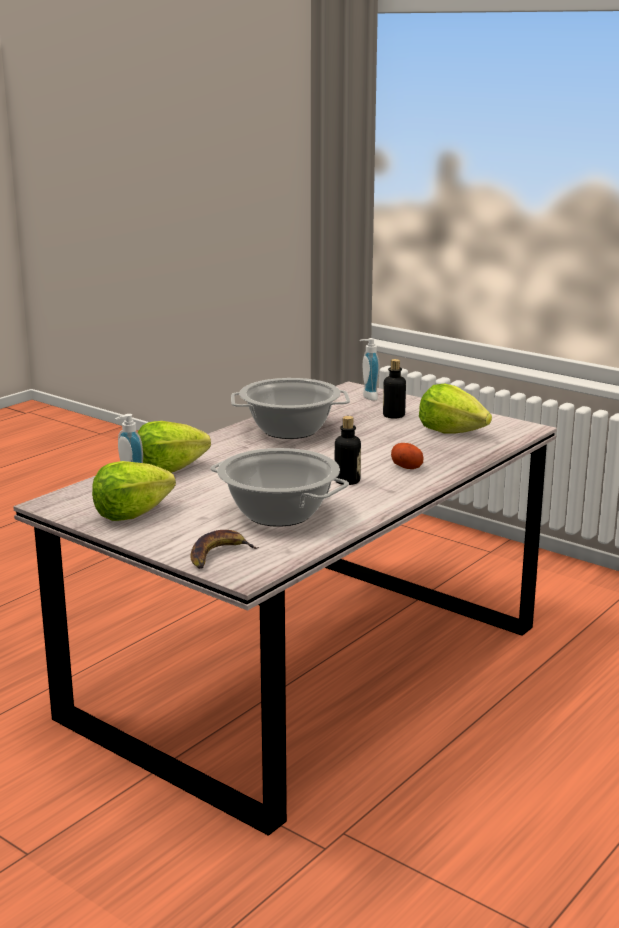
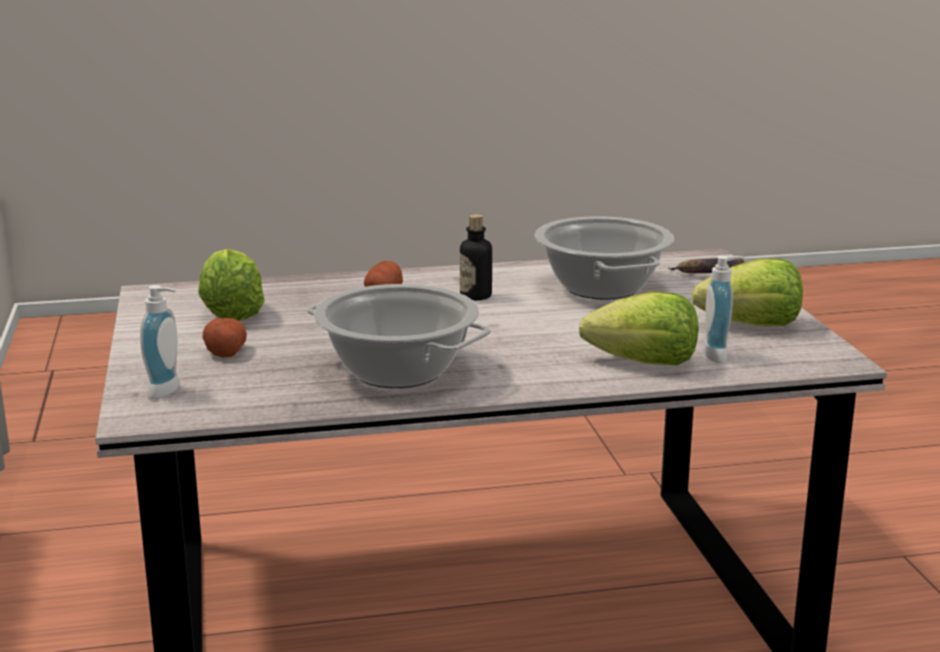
camera: 140 degrees left, 0 degrees up
bottle [383,359,406,419] -> potato [202,318,247,358]

